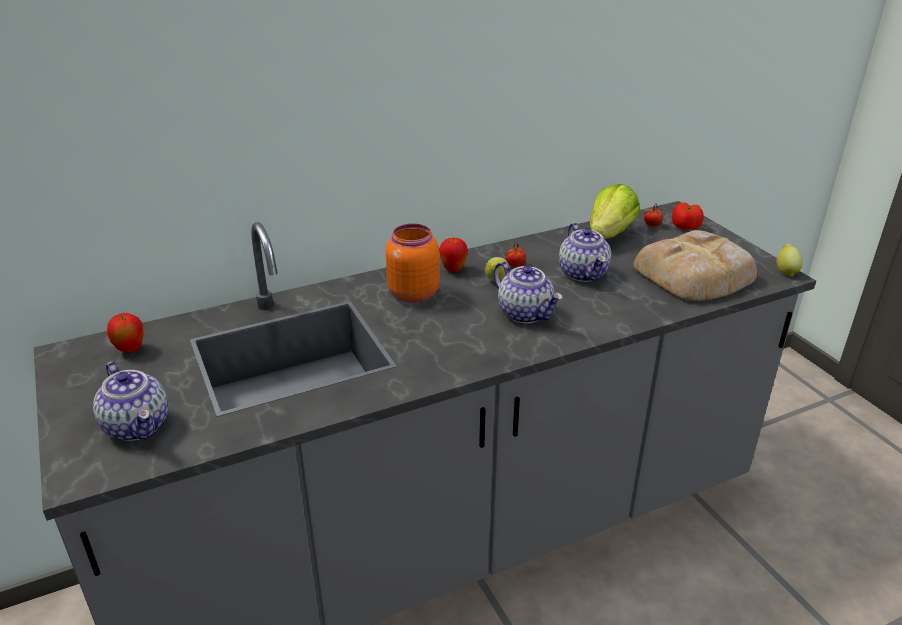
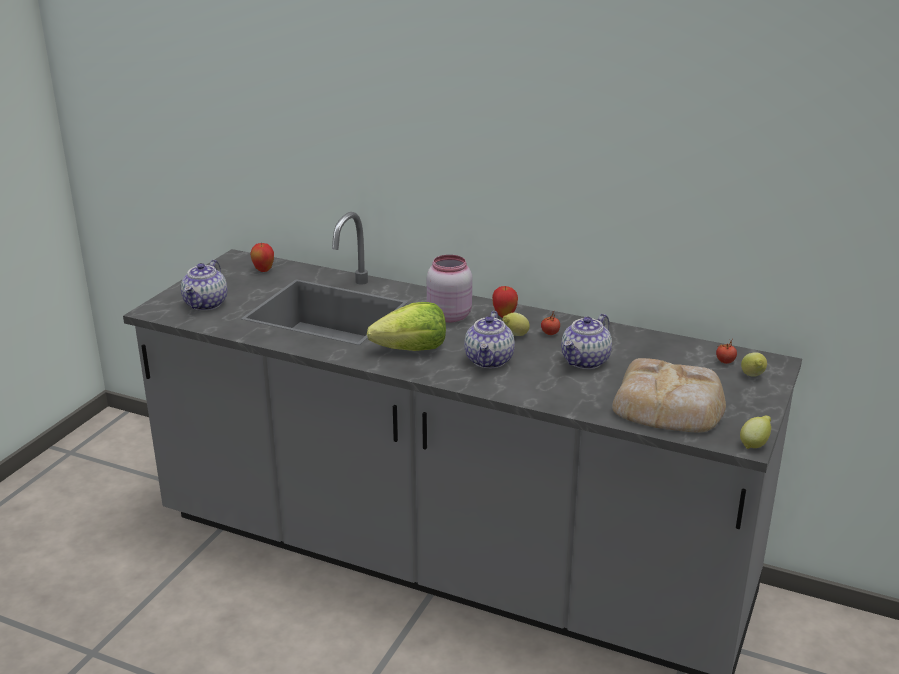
camera: 50 degrees right, 5 degrees down
orange jar [386,224,439,303] -> pink jar [427,255,472,323]
lettuce [590,184,640,239] -> lettuce moved to [367,302,446,351]
tomato [672,202,704,230] -> lemon [741,352,767,377]

